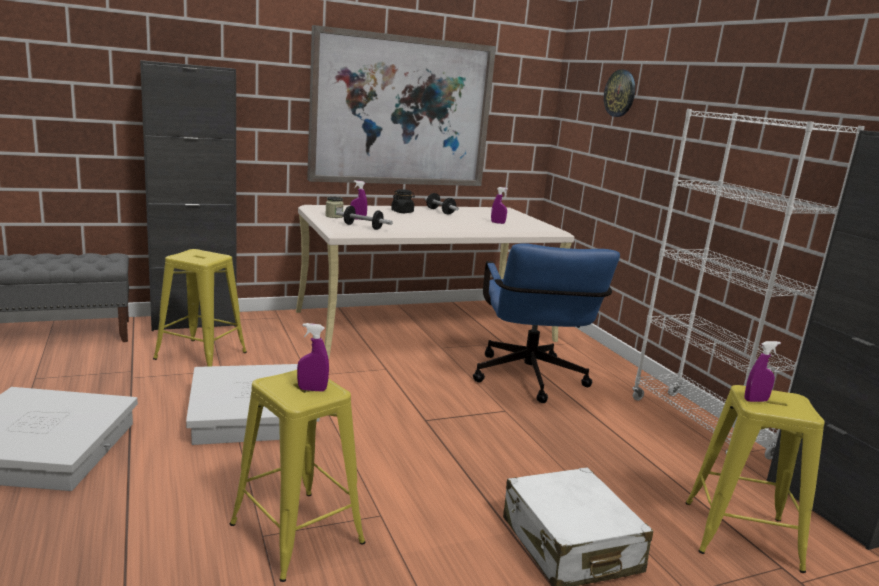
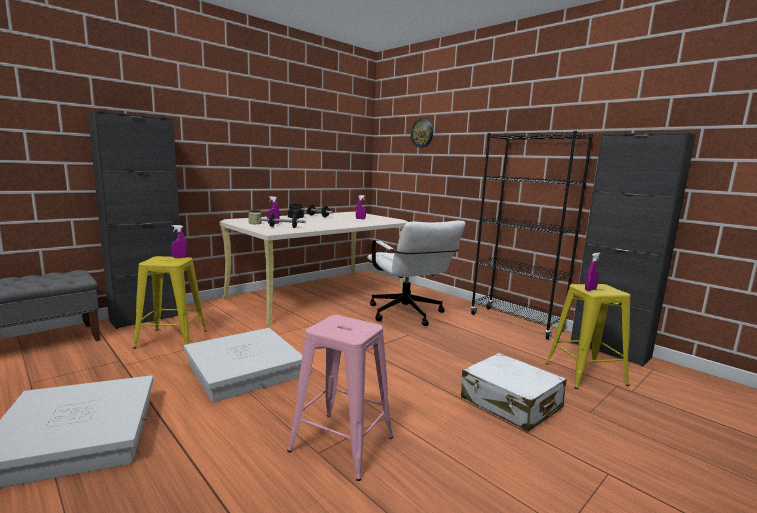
camera: 20 degrees left, 5 degrees down
yellow stool [230,370,365,582] -> pink stool [287,315,393,481]
purple spray bottle [297,323,329,392] -> purple spray bottle moved to [171,225,188,258]
picture [307,25,496,186] -> none
blue office chair [473,243,620,403] -> white office chair [367,220,466,326]
white bookcase [632,109,865,459] -> black bookcase [471,131,593,340]

